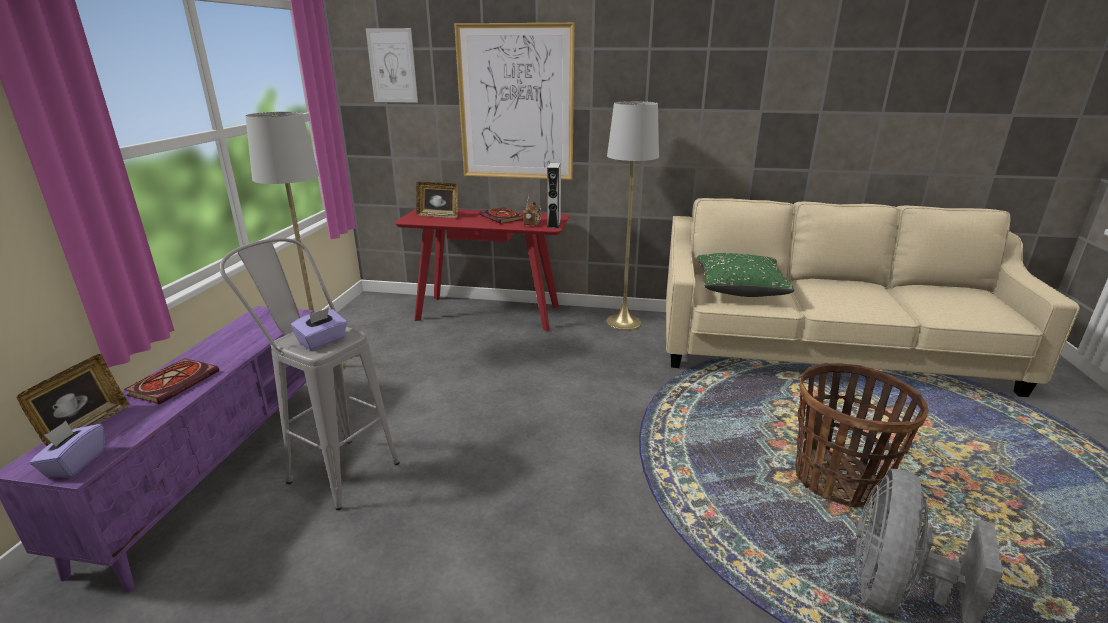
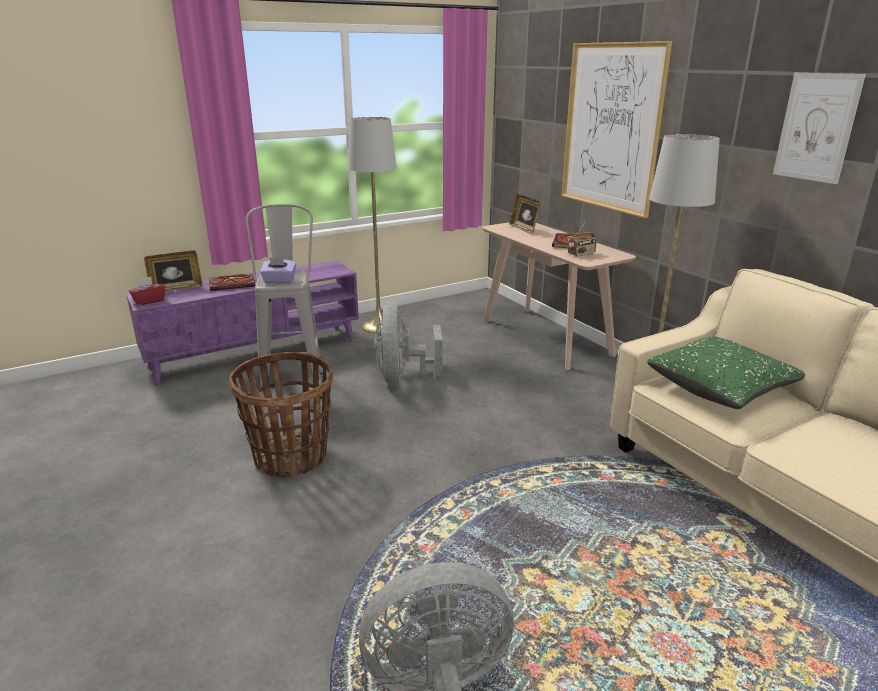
camera: 50 degrees right, 0 degrees up
purple tissue box [29,421,105,478] -> red tissue box [129,277,165,306]
picture [366,28,418,103] -> picture moved to [773,73,866,184]
red console table [395,209,570,331] -> beige console table [482,222,636,370]
grey speaker [547,163,561,228] -> none
basket [795,363,929,508] -> basket moved to [229,352,333,478]
none -> grey fan [375,305,442,383]

